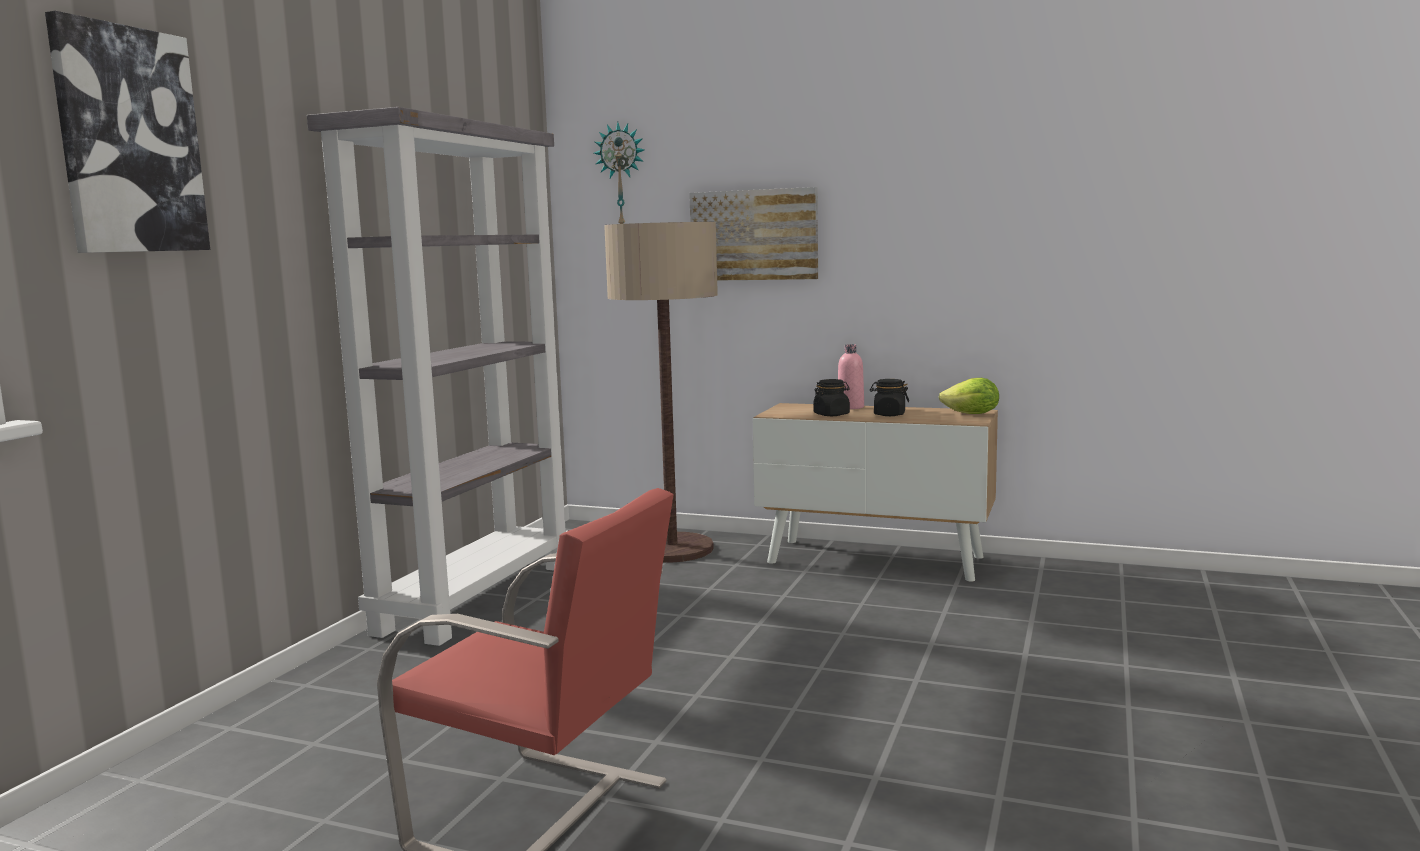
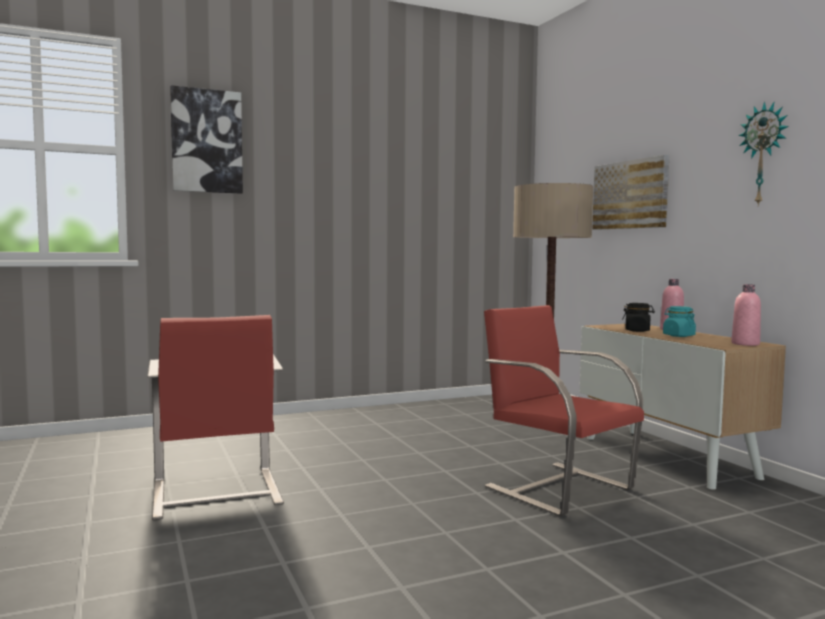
camera: 45 degrees right, 5 degrees down
grey bookcase [307,107,567,646] -> none
wall clock [594,122,644,224] -> wall clock moved to [738,102,789,206]
black jar [870,379,909,416] -> turquoise jar [663,306,696,337]
lettuce [939,378,999,414] -> pink bottle [731,284,761,346]
none -> red chair [484,305,644,517]

